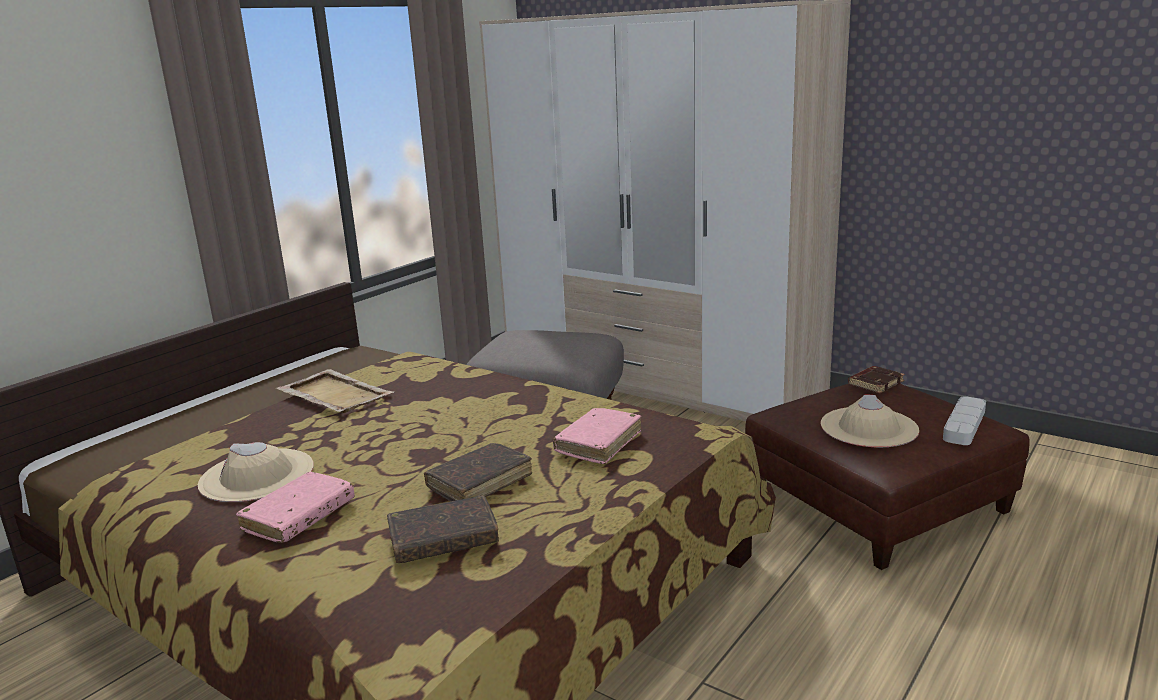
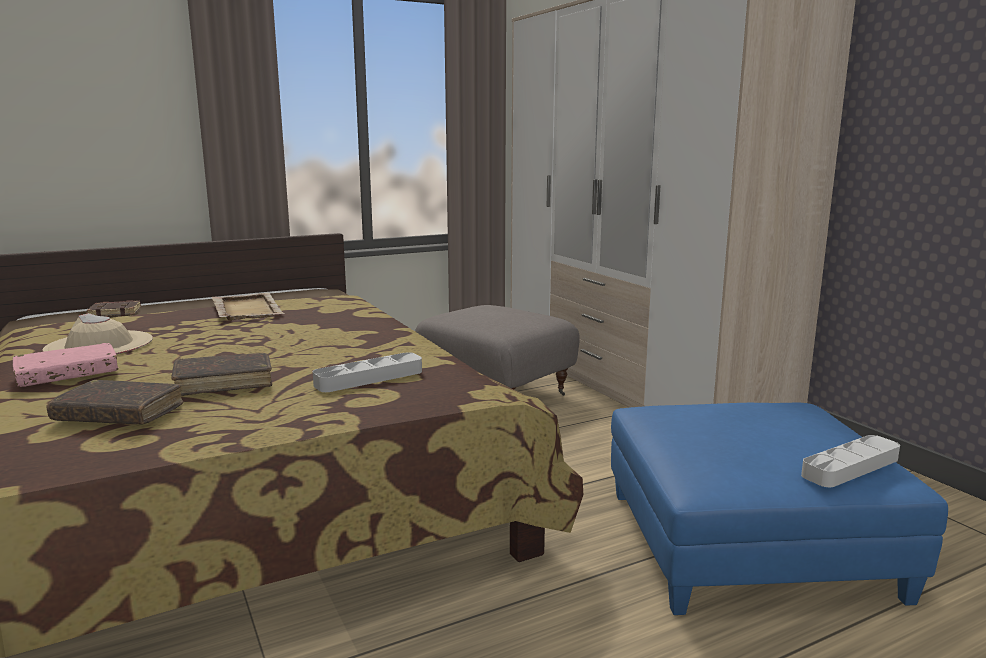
camera: 25 degrees right, 5 degrees down
pink book [553,408,641,464] -> grey tray [313,352,422,392]
brown ottoman [745,384,1030,570] -> blue ottoman [611,403,948,615]
beige hat [821,395,919,447] -> none
brown book [848,366,905,393] -> brown book moved to [87,300,141,316]

